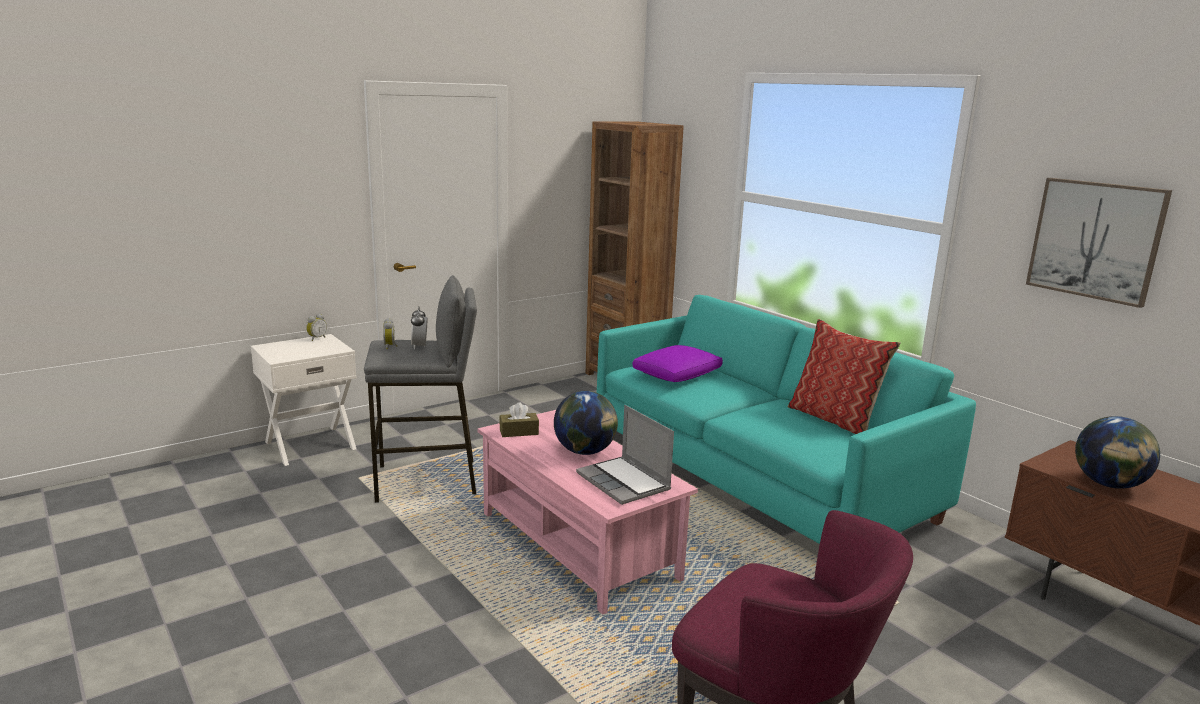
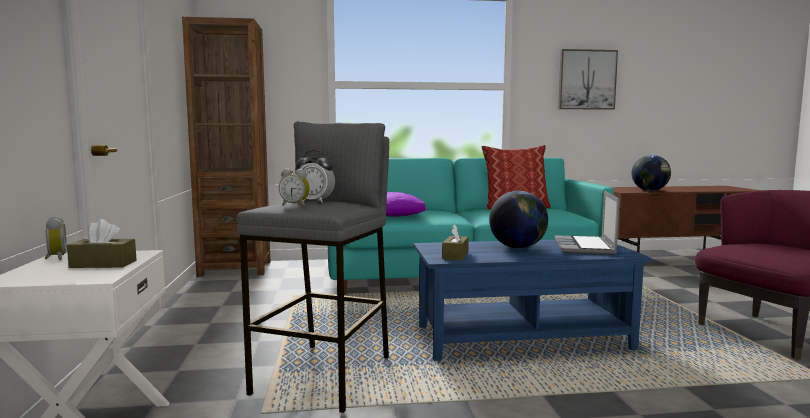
camera: 60 degrees left, 10 degrees down
pink coffee table [477,410,698,615] -> blue coffee table [414,240,652,361]
laptop [576,405,674,505] -> laptop turned 105 degrees clockwise [555,191,620,255]
none -> brown tissue box [67,219,137,268]

